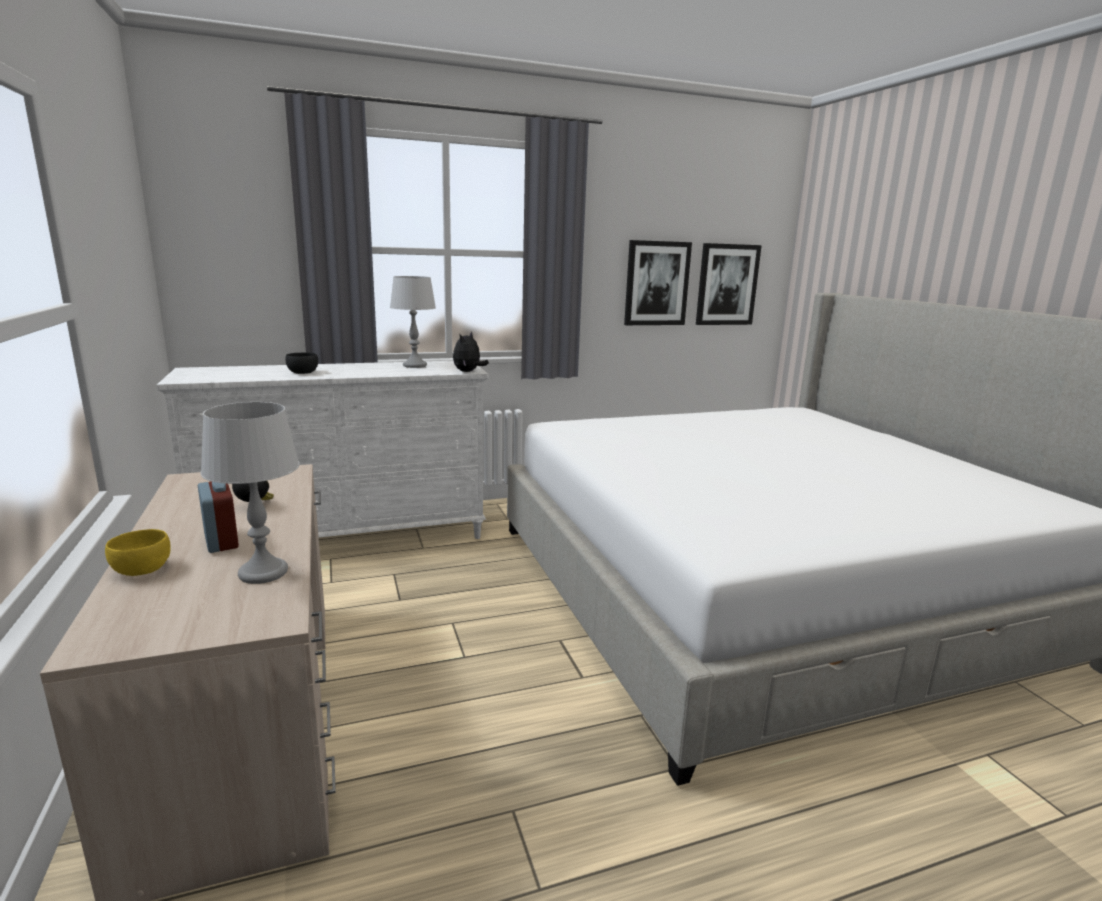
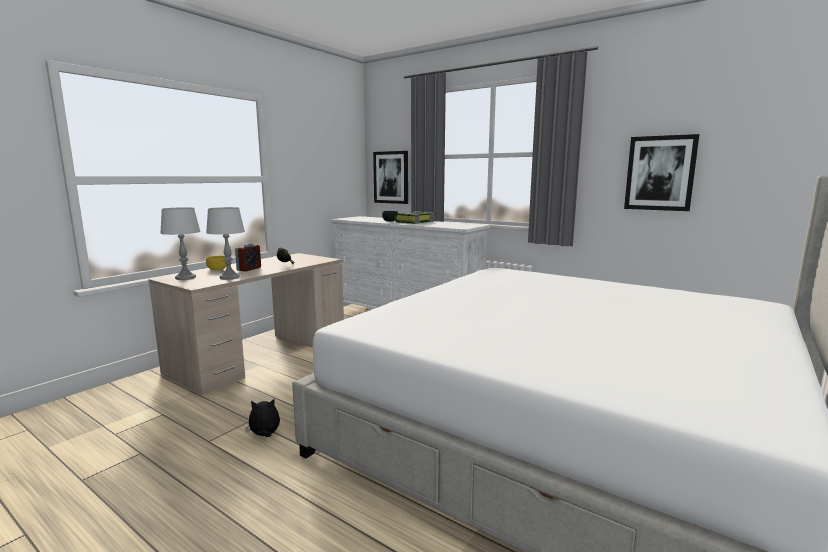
camera: 55 degrees right, 5 degrees down
grey table lamp [390,276,436,368] -> grey table lamp moved to [160,207,201,280]
plush toy [453,331,489,372] -> plush toy moved to [245,398,280,437]
picture [696,243,762,325] -> picture moved to [373,151,408,204]
none -> book [394,211,434,224]

